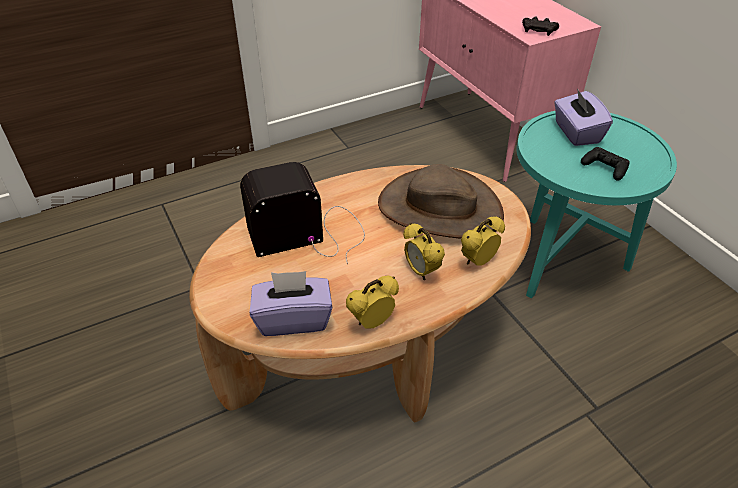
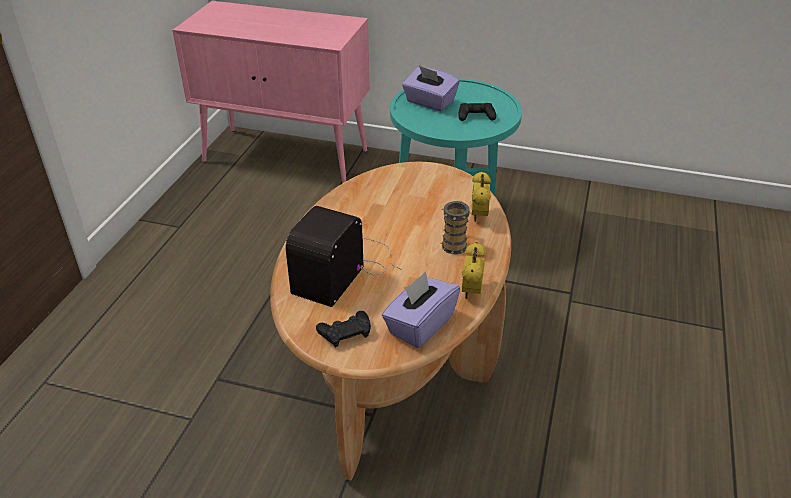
camera: 45 degrees left, 5 degrees down
brown hat [378,164,504,239] -> none
alarm clock [403,223,445,281] -> mug [441,201,471,254]
black game controller [522,16,559,36] -> black game controller moved to [316,311,371,347]

